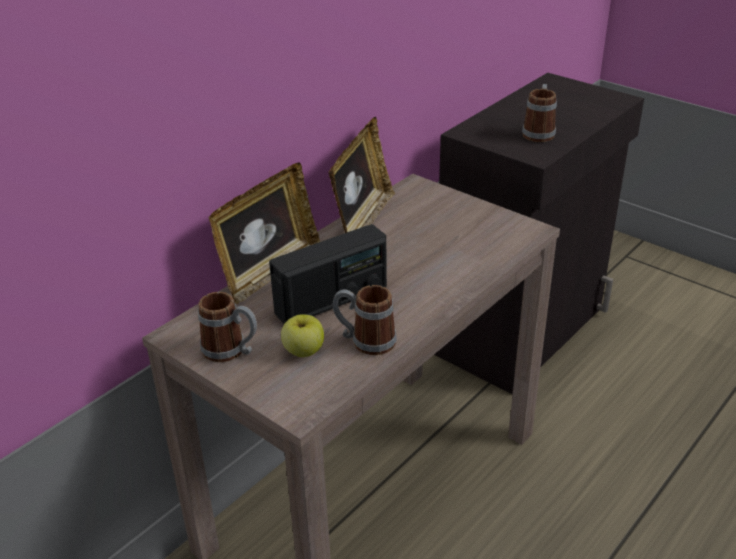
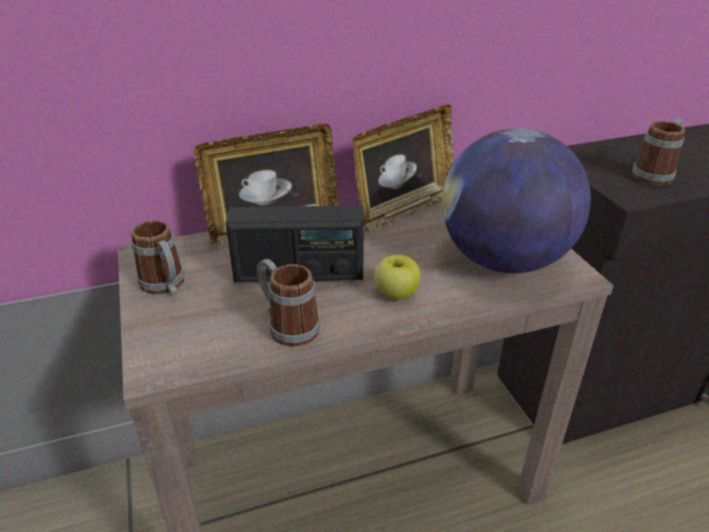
camera: 30 degrees right, 0 degrees up
apple [281,314,324,357] -> apple moved to [374,255,421,300]
none -> globe [441,128,591,273]

